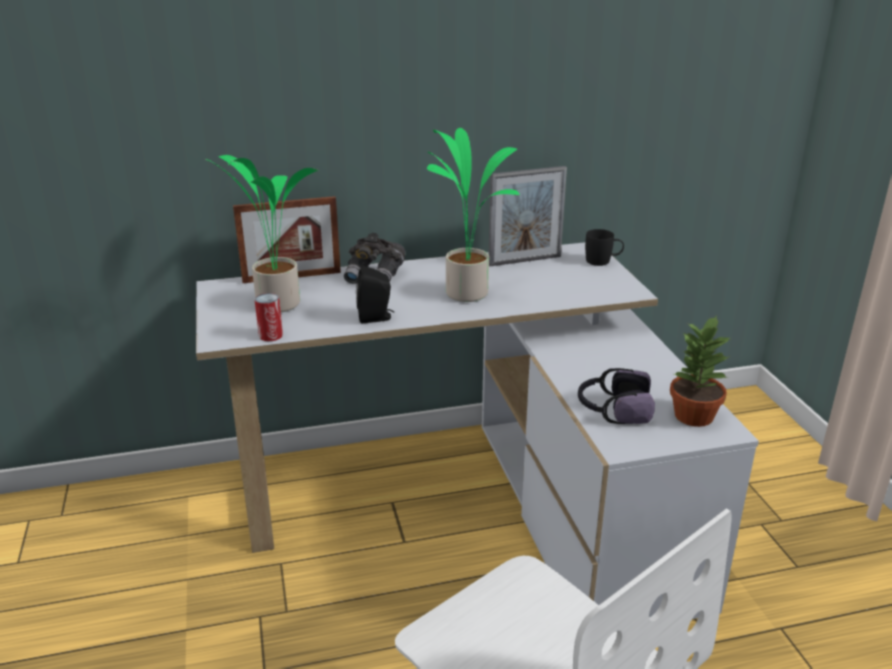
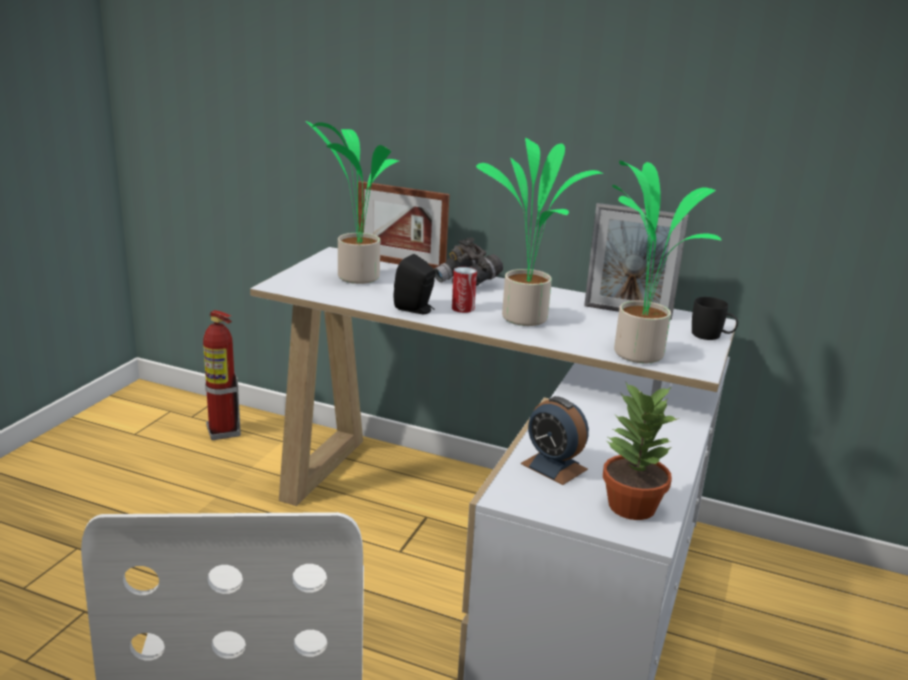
camera: 35 degrees right, 5 degrees down
can [255,293,283,341] -> can moved to [452,267,477,313]
headphones [578,368,655,424] -> alarm clock [521,396,589,485]
none -> fire extinguisher [203,310,241,440]
none -> potted plant [612,160,722,363]

